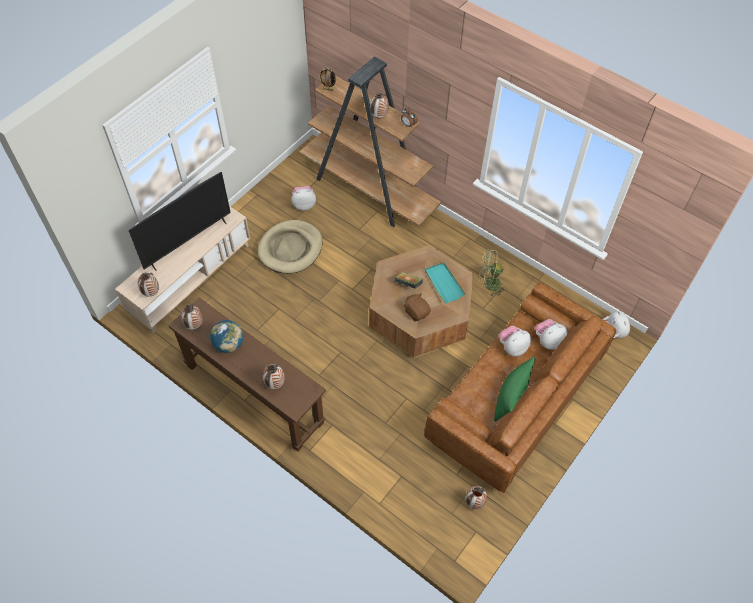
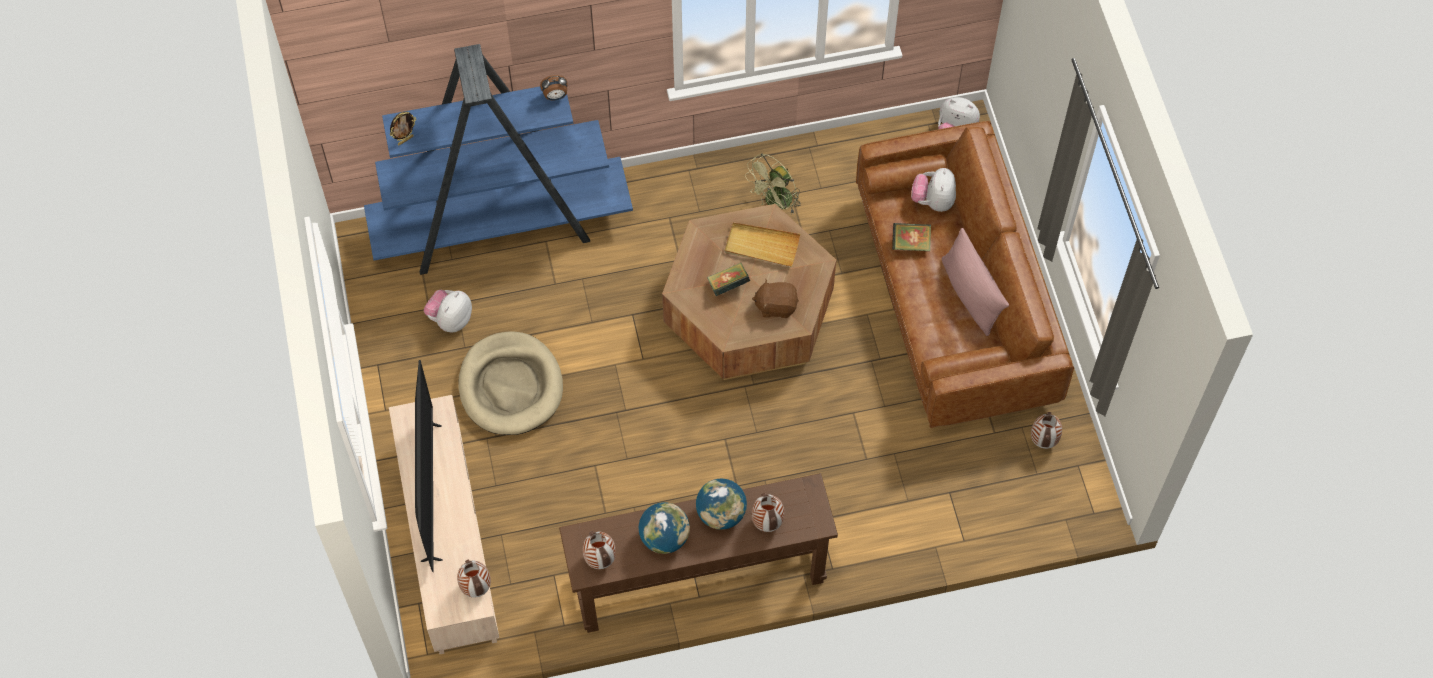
camera: 50 degrees left, 5 degrees up
brown bookcase [299,57,441,227] -> blue bookcase [364,44,633,275]
vase [370,92,389,119] -> none
turquoise tray [425,262,466,303] -> beige tray [725,222,800,267]
green pillow [494,356,536,422] -> pink pillow [941,228,1009,336]
plush toy [498,326,531,357] -> book [892,223,931,251]
none -> globe [696,479,747,530]

